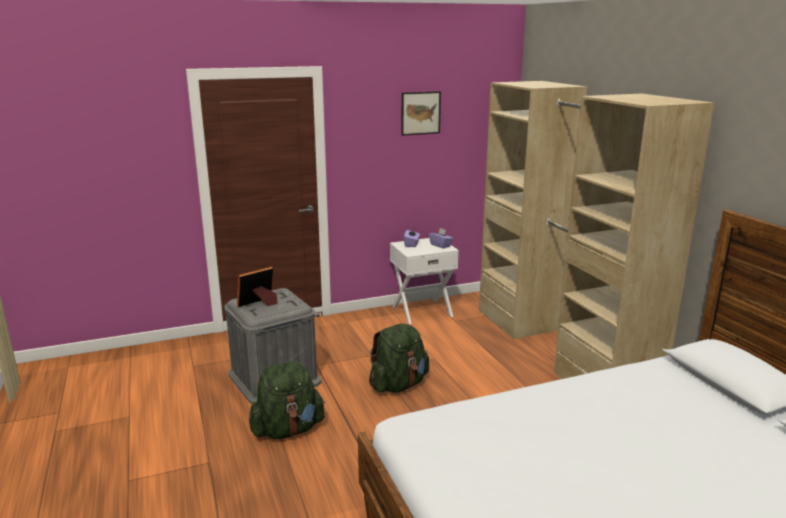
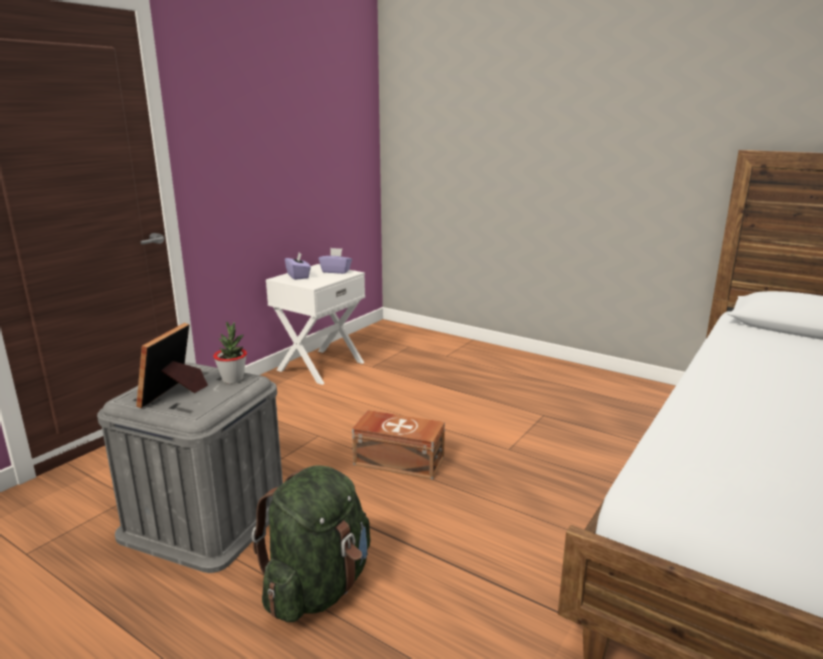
camera: 35 degrees left, 0 degrees up
green backpack [369,323,429,393] -> brown storage box [352,410,445,480]
picture [401,91,441,136] -> none
beige wardrobe [479,81,714,379] -> none
none -> potted plant [213,321,247,384]

